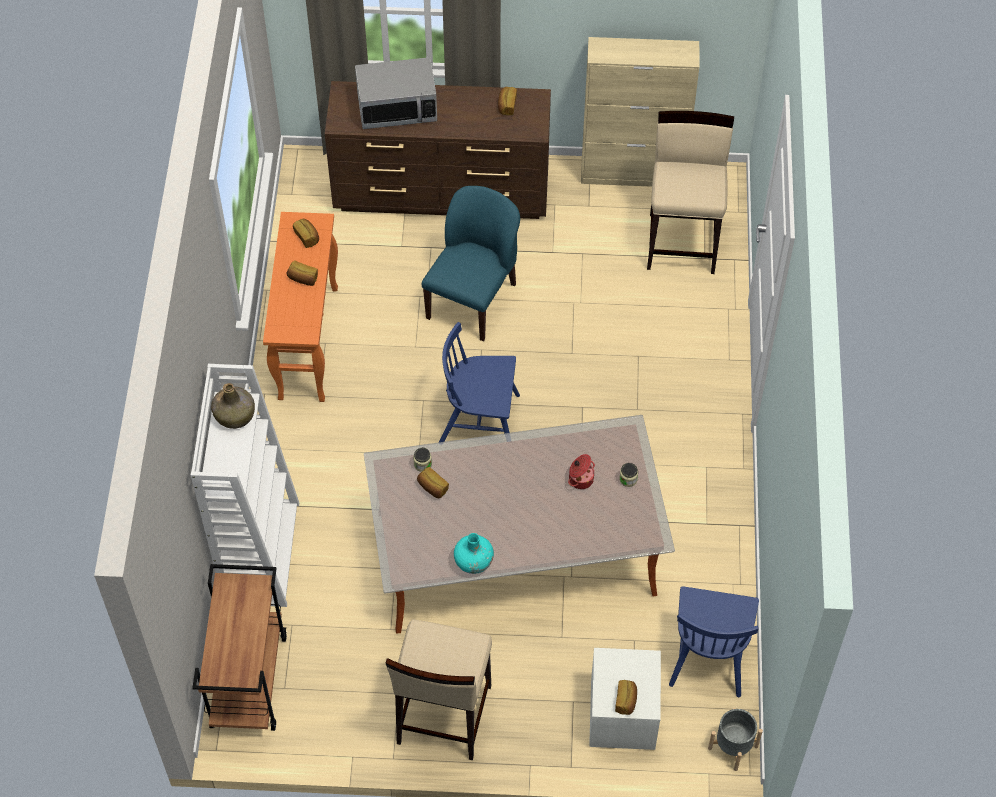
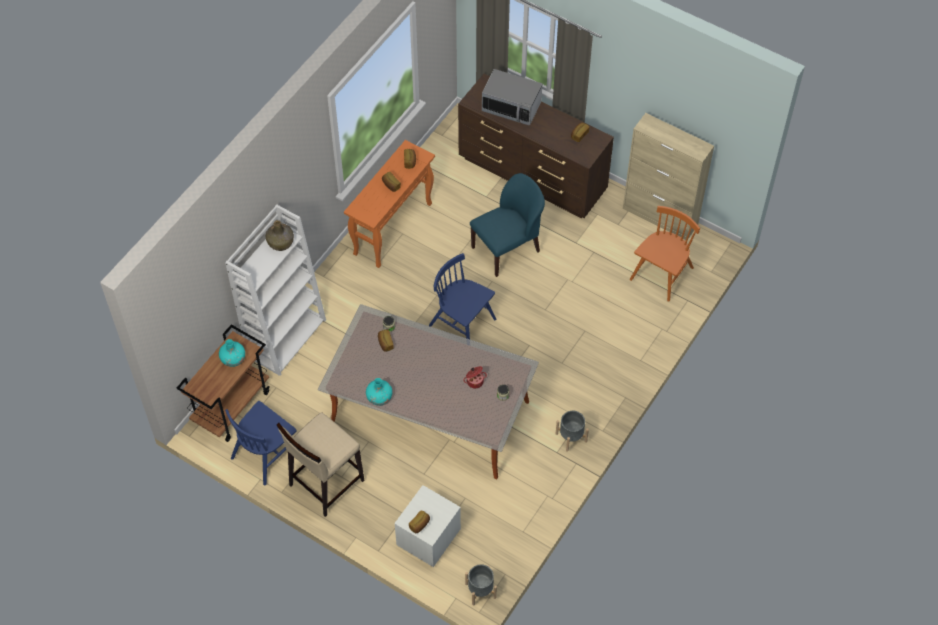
camera: 30 degrees right, 0 degrees up
beige stool [647,111,734,274] -> orange chair [630,206,700,302]
blue chair [669,586,759,698] -> blue chair moved to [225,401,297,485]
none -> turquoise vase [219,339,245,367]
none -> grey planter [556,411,589,452]

